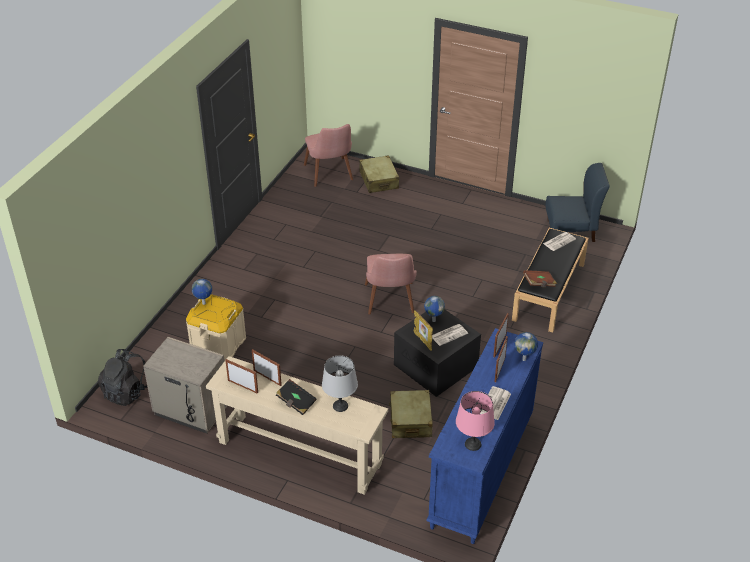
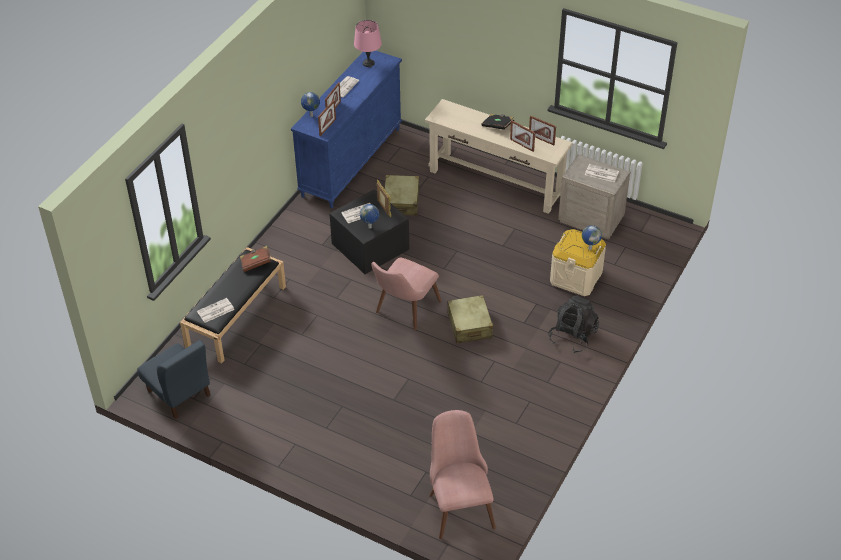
camera: 175 degrees left, 5 degrees up
black backpack [98,349,148,406] -> black backpack moved to [549,296,599,353]
grey table lamp [322,355,358,412] -> none
beige suitcase [359,155,399,193] -> beige suitcase moved to [447,295,493,343]
pink chair [365,254,417,314] -> pink chair turned 150 degrees counterclockwise [371,258,442,330]
blue chair [545,163,610,242] -> blue chair turned 135 degrees counterclockwise [137,340,211,419]
none -> newspaper [585,164,619,182]

